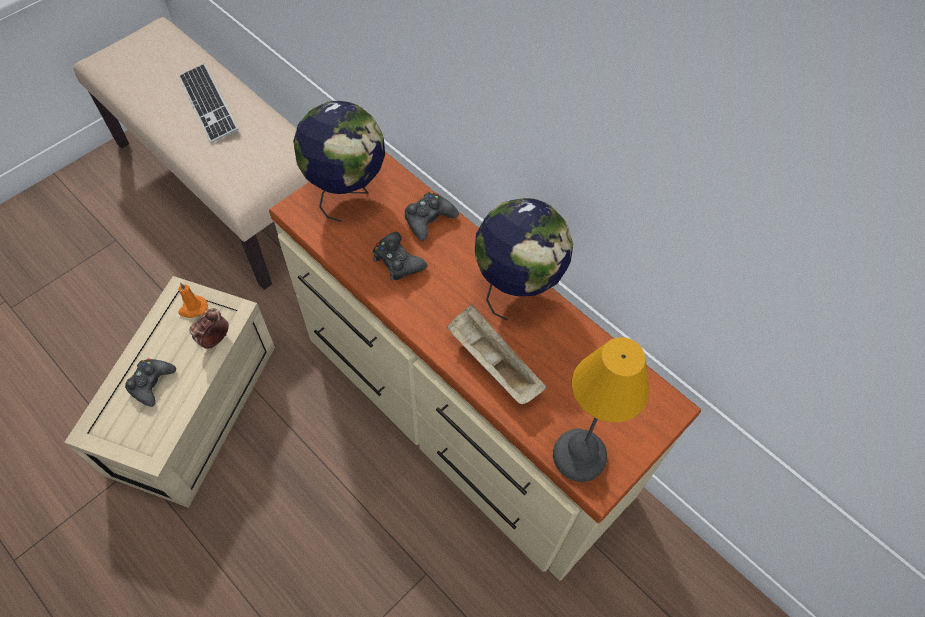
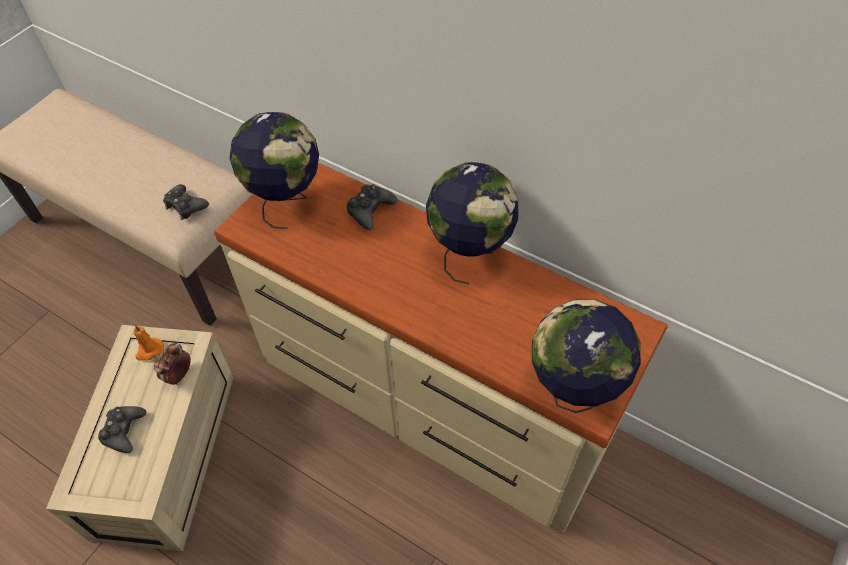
camera: 10 degrees left, 5 degrees down
keyboard [179,63,239,143] -> none
black game controller [373,232,428,281] -> black game controller moved to [163,184,209,220]
beige tray [447,304,546,404] -> none
table lamp [553,337,649,482] -> globe [532,299,641,413]

